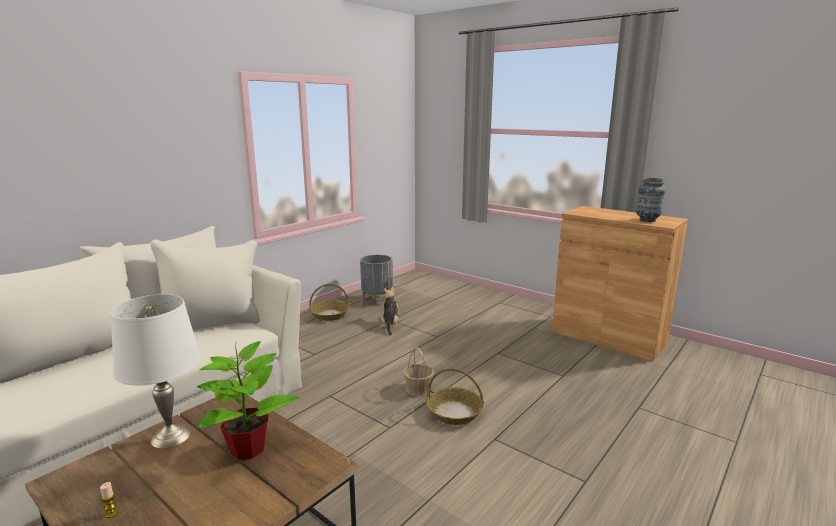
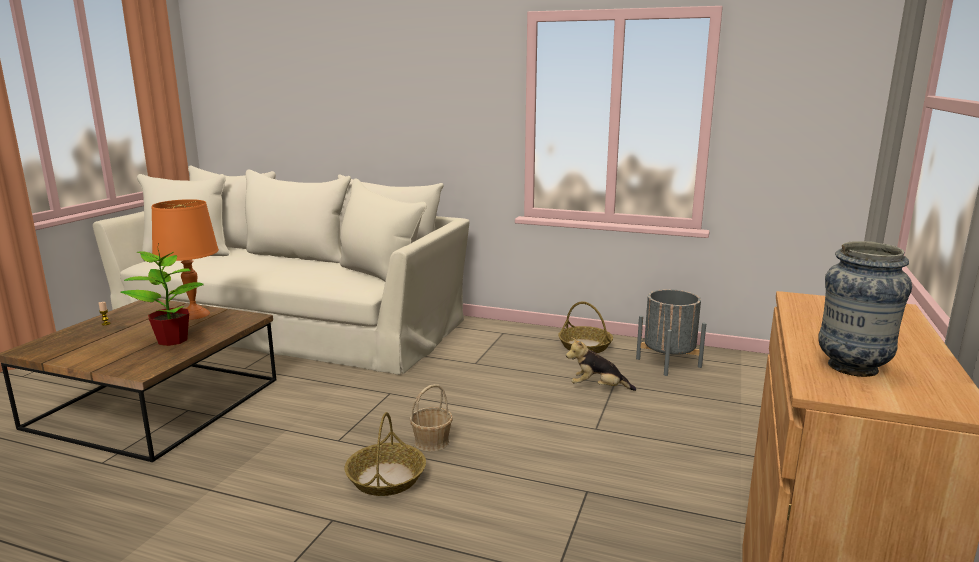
camera: 70 degrees right, 0 degrees up
white table lamp [111,294,201,449] -> orange table lamp [152,199,219,320]
plush toy [381,287,402,336] -> plush toy turned 150 degrees counterclockwise [566,337,636,391]

